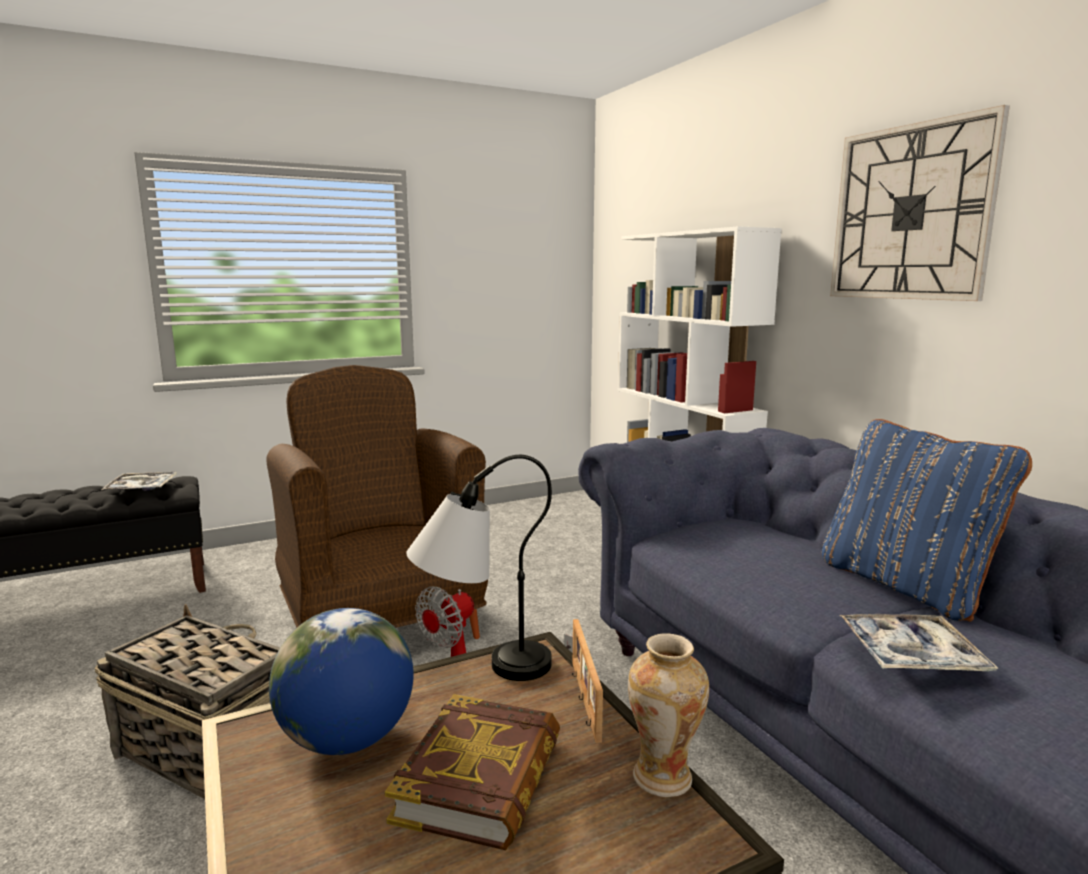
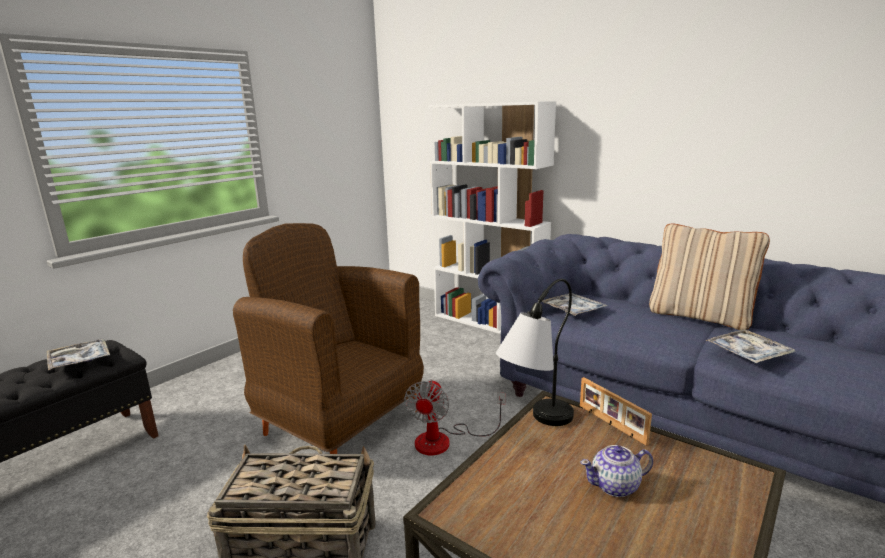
camera: 25 degrees left, 5 degrees up
globe [269,608,414,755] -> none
book [385,694,560,850] -> teapot [580,445,653,497]
vase [628,633,709,797] -> none
blue pillow [822,419,1032,622] -> beige pillow [649,223,770,330]
wall clock [830,105,1010,301] -> none
none -> tray [542,293,607,316]

